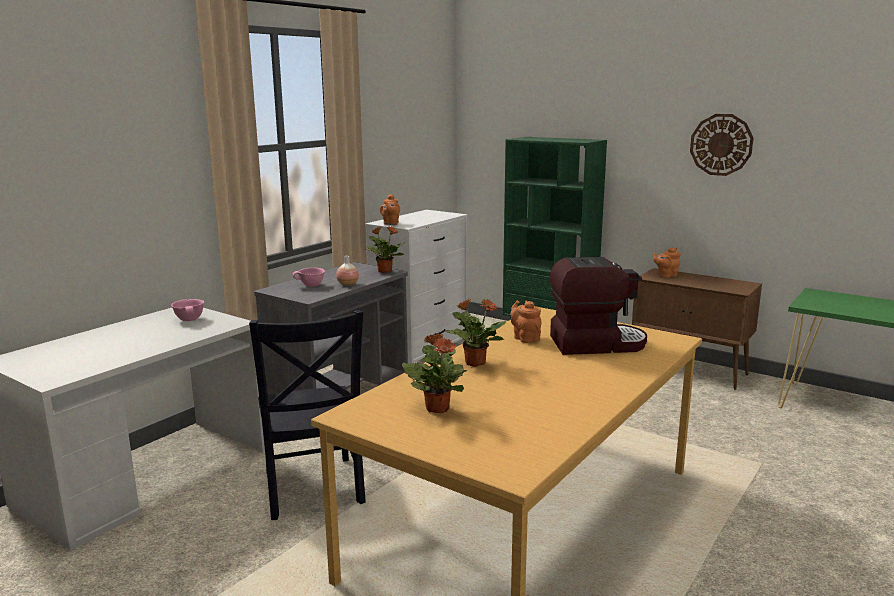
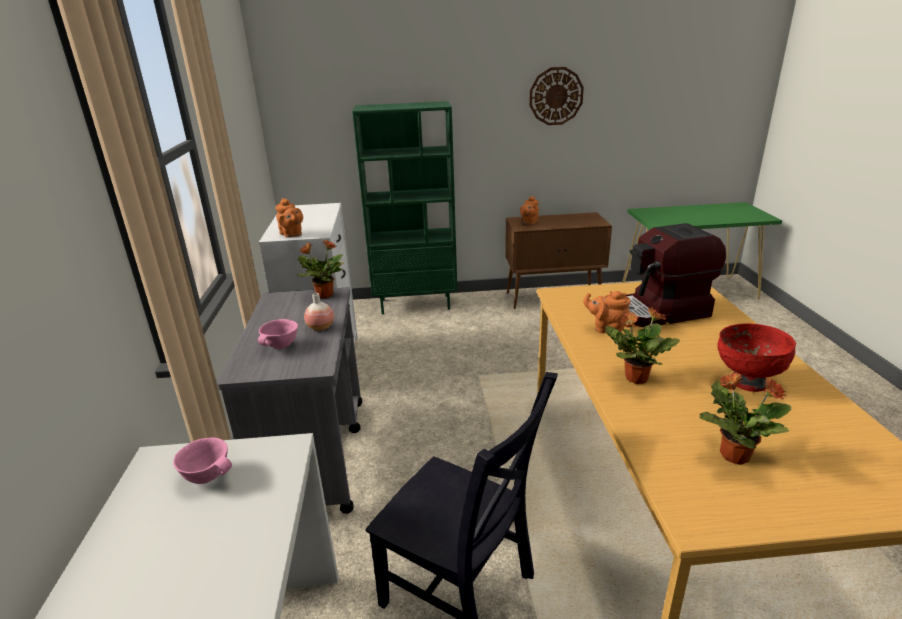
camera: 40 degrees left, 10 degrees up
coffee machine [549,257,647,355] -> coffee machine turned 150 degrees counterclockwise [626,223,726,327]
none -> red bowl [717,323,796,392]

